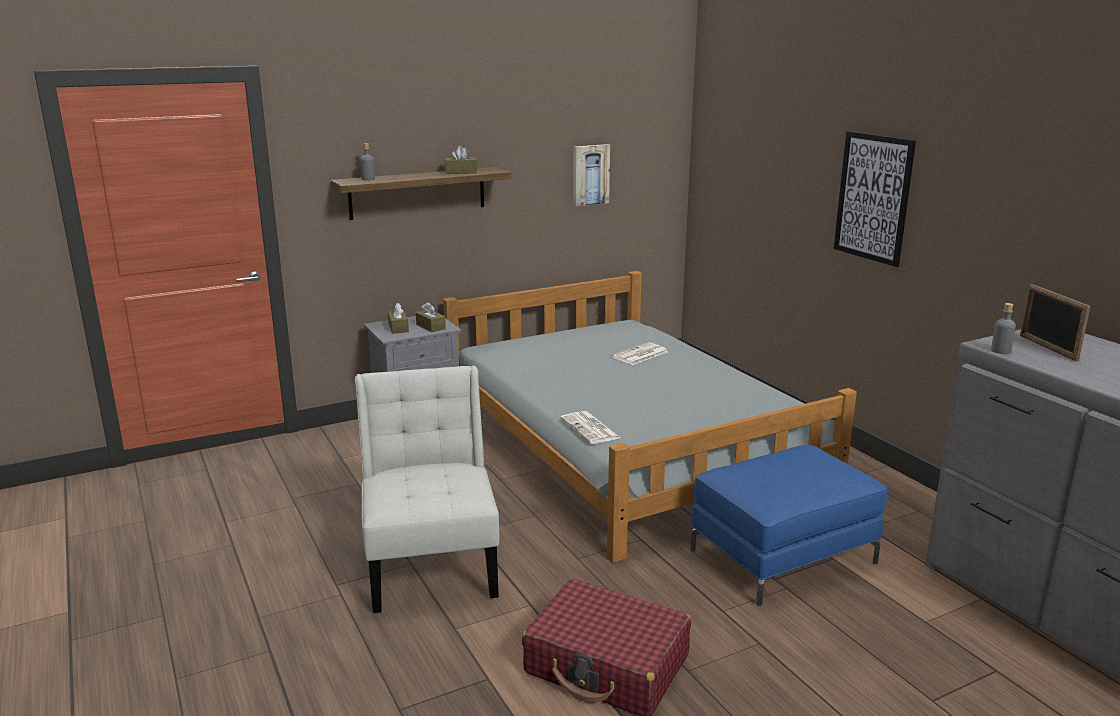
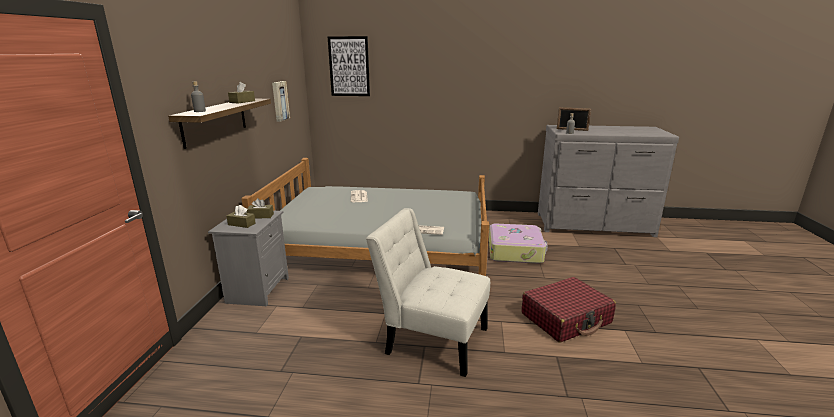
camera: 55 degrees left, 0 degrees up
blue ottoman [690,445,887,606] -> suitcase [489,224,548,264]
picture [834,131,916,267] -> picture moved to [328,36,370,96]

